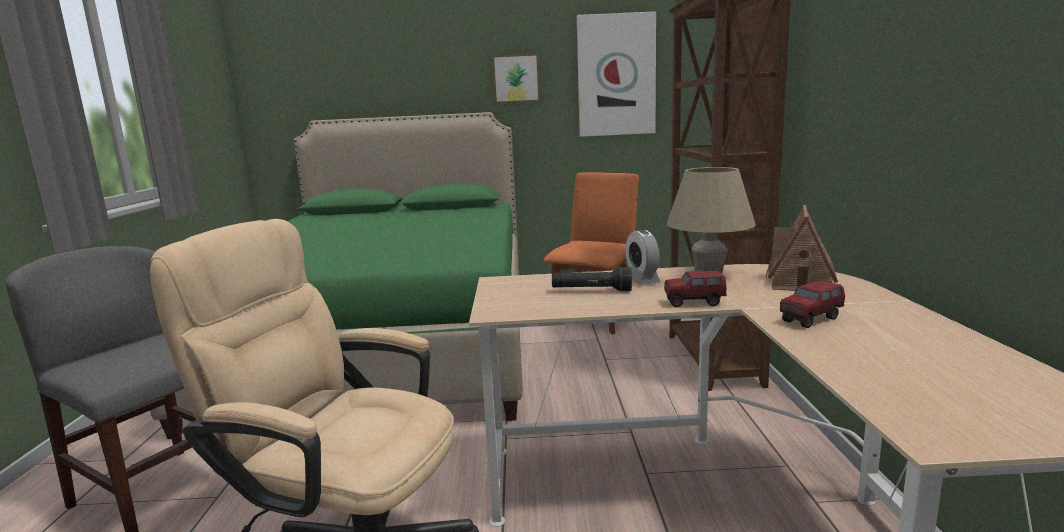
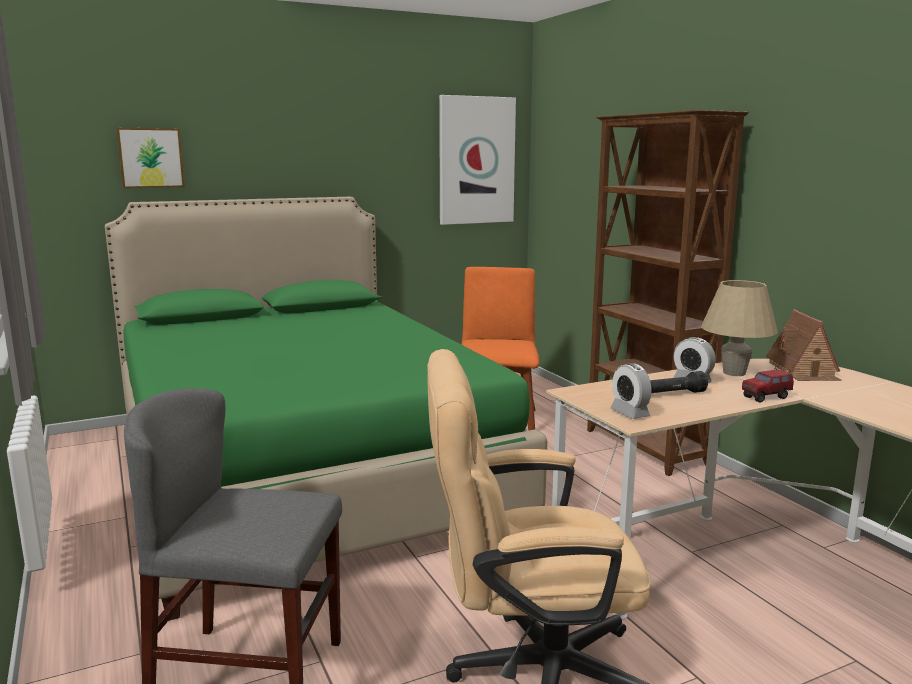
camera: 25 degrees left, 0 degrees up
picture [492,54,540,103] -> picture moved to [116,128,185,188]
toy truck [780,280,845,328] -> none
none -> alarm clock [610,363,652,419]

